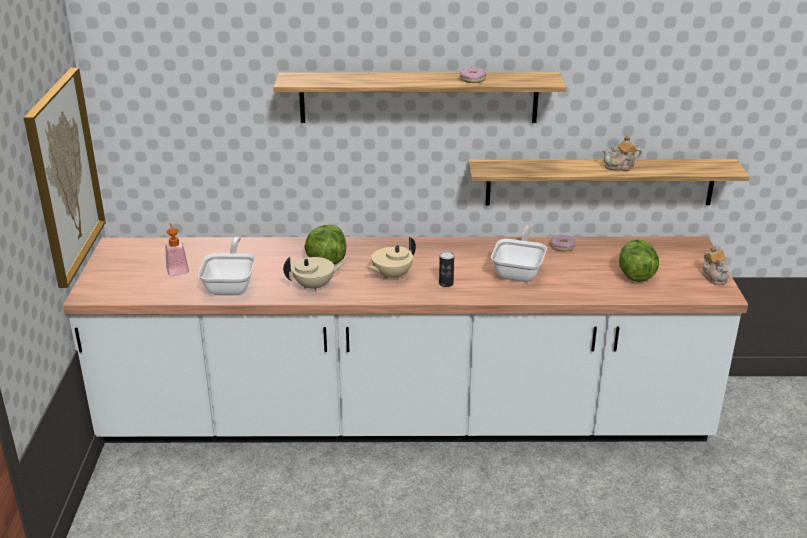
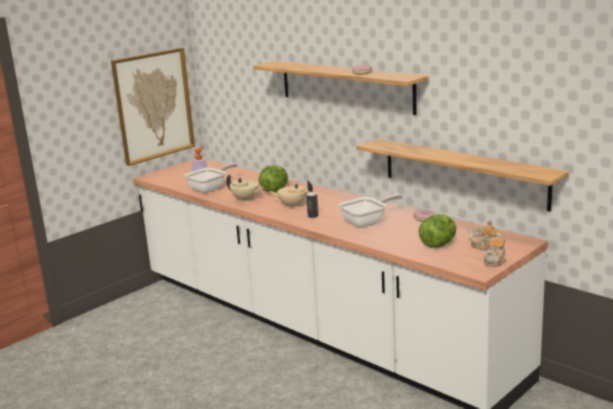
camera: 45 degrees right, 10 degrees down
teapot [602,135,642,171] -> teapot moved to [468,220,502,251]

